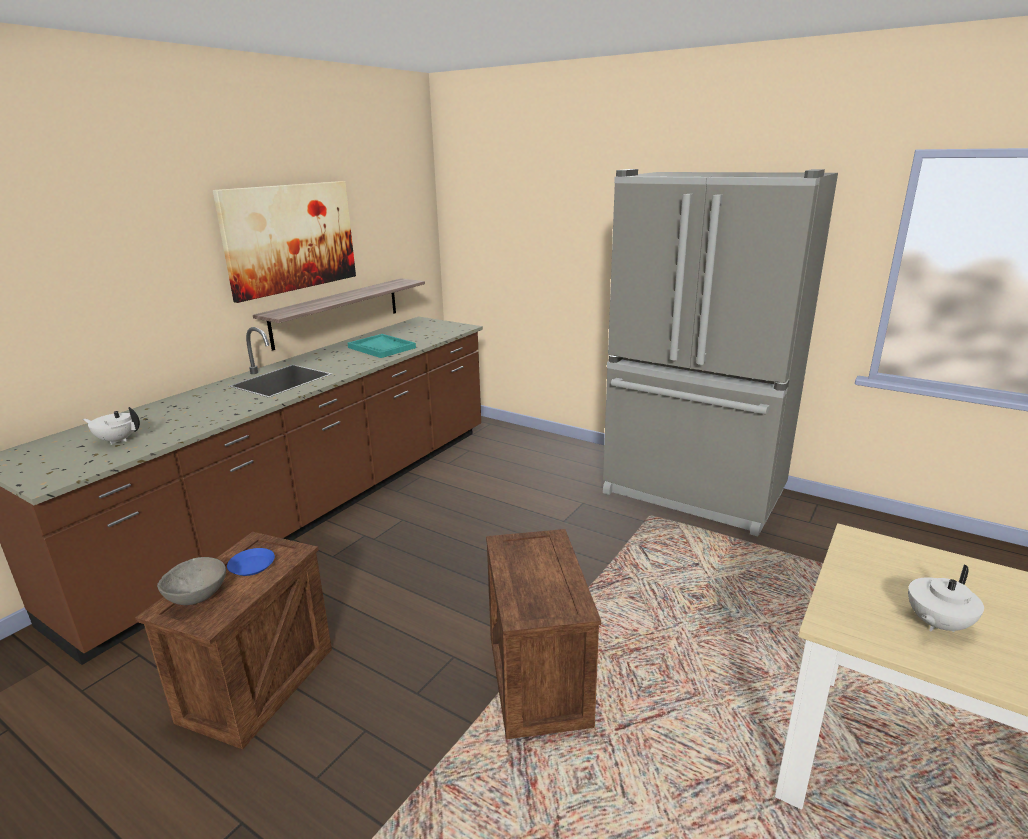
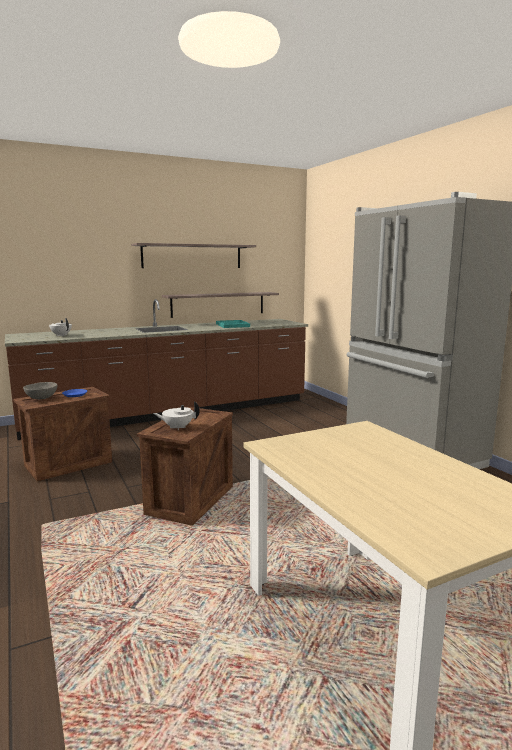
camera: 30 degrees right, 10 degrees down
picture [213,181,356,303] -> shelf [131,243,256,268]
white teapot [908,565,984,632] -> white teapot moved to [153,401,200,430]

